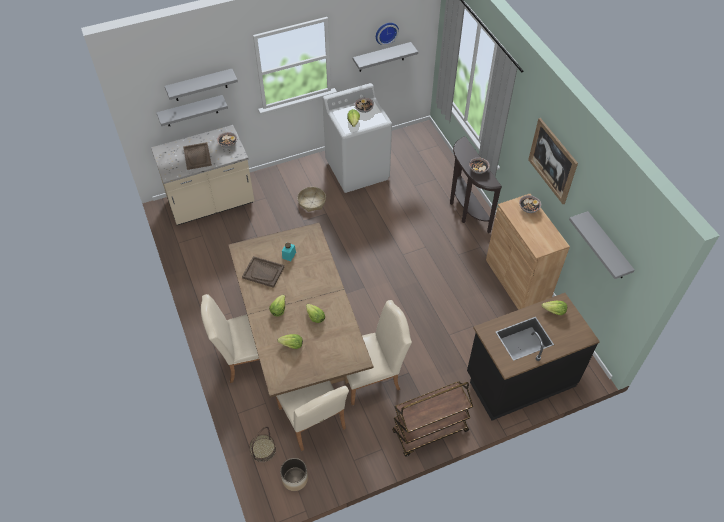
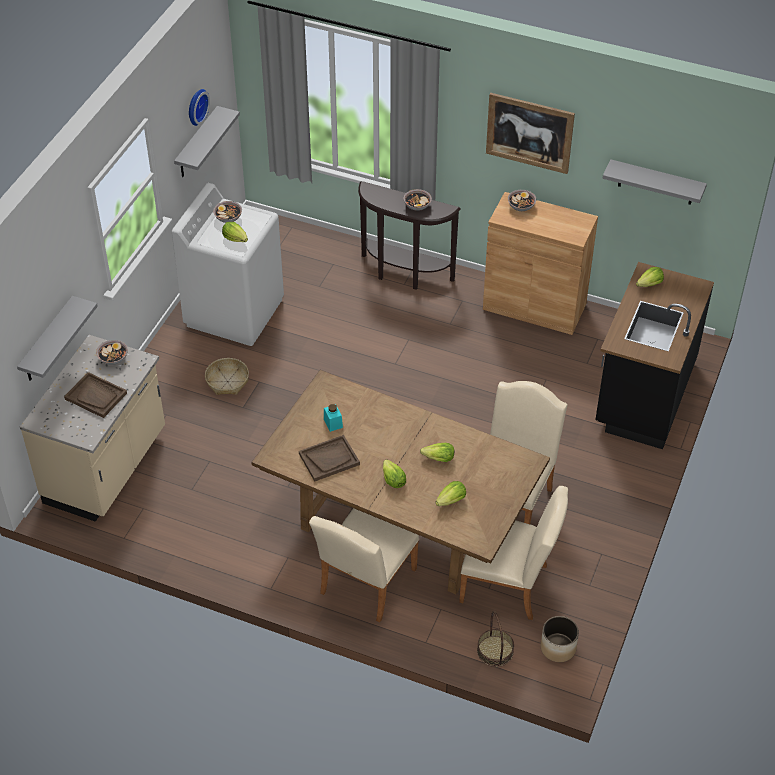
camera: 45 degrees left, 5 degrees down
grey shelf [165,69,238,101] -> none
brown cart [392,381,473,457] -> none

